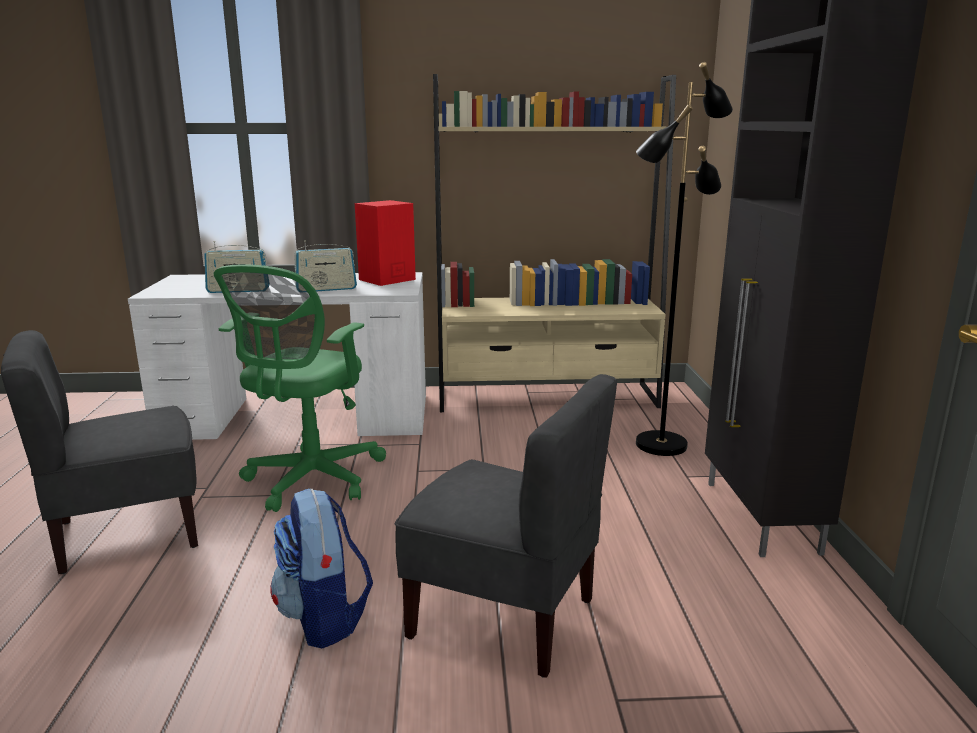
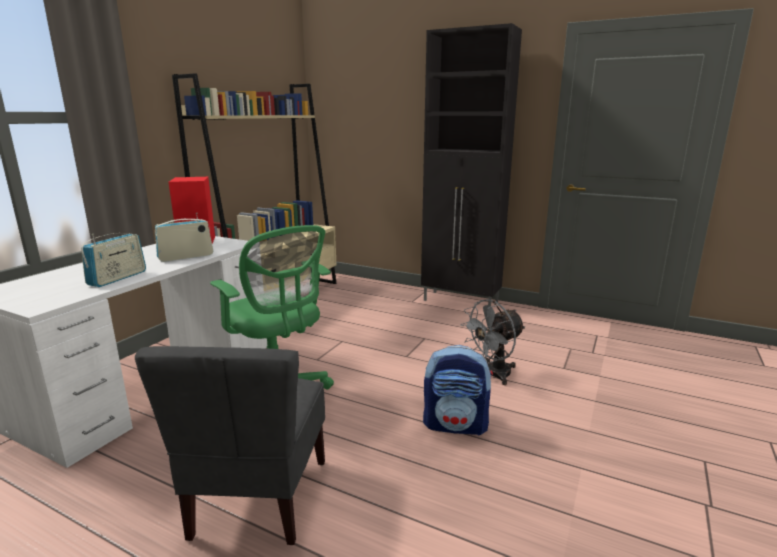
camera: 60 degrees left, 0 degrees up
radio [294,240,357,291] -> radio turned 135 degrees counterclockwise [155,213,213,262]
grey chair [395,374,617,678] -> grey fan [461,299,525,385]
black floor lamp [636,62,733,456] -> none

